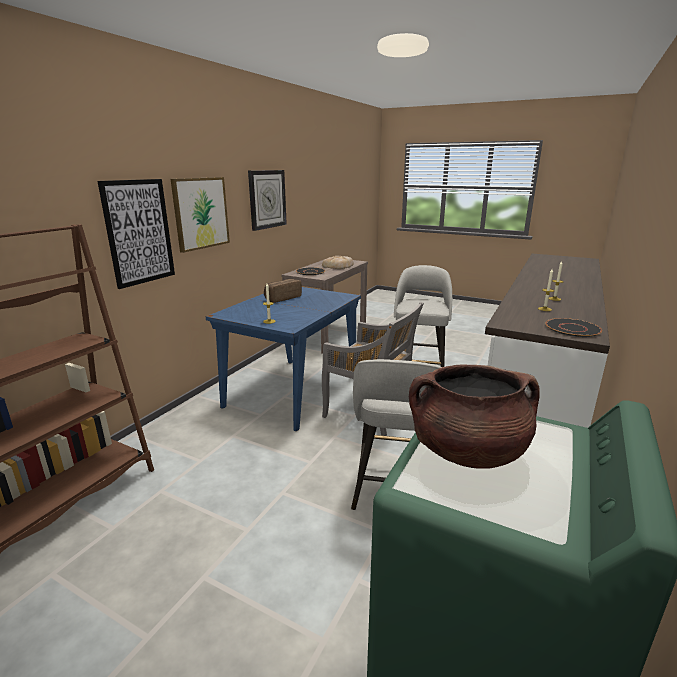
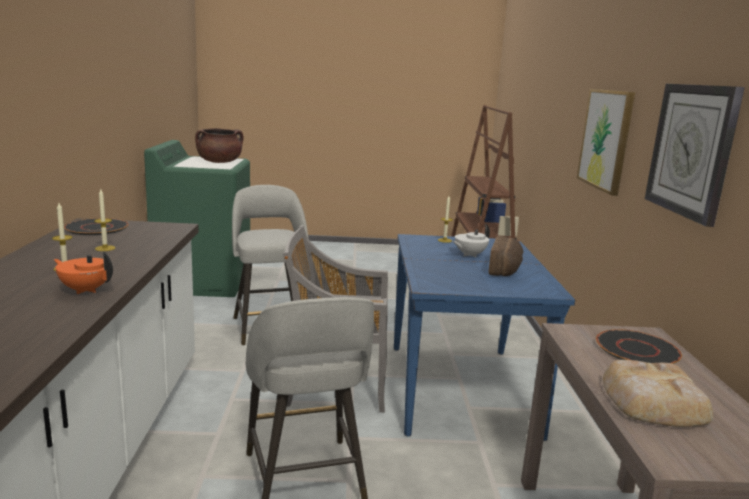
camera: 150 degrees right, 5 degrees down
picture [97,179,175,289] -> none
none -> orange teapot [54,252,113,294]
none -> white teapot [452,225,490,257]

